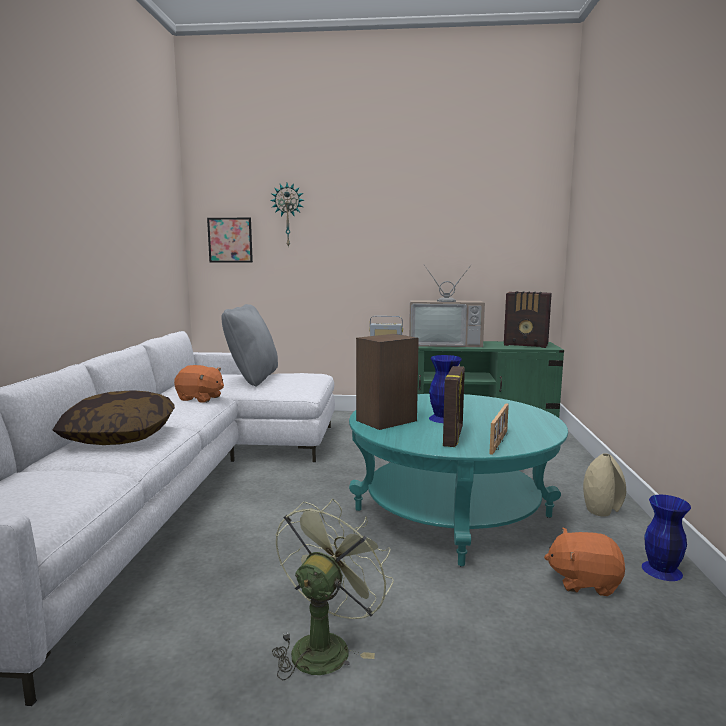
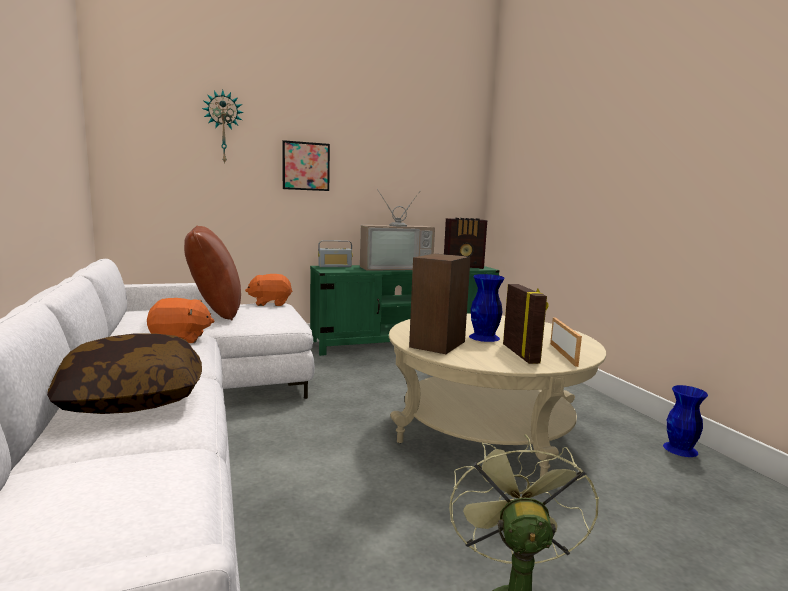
camera: 25 degrees left, 0 degrees up
picture [207,218,253,262] -> picture moved to [282,140,330,191]
grey pillow [222,304,278,387] -> brown pillow [184,226,241,320]
turquoise coffee table [349,394,568,567] -> beige coffee table [389,313,606,478]
orange plush toy [544,528,625,596] -> orange plush toy moved to [245,274,293,306]
beige vase [583,453,626,517] -> none

